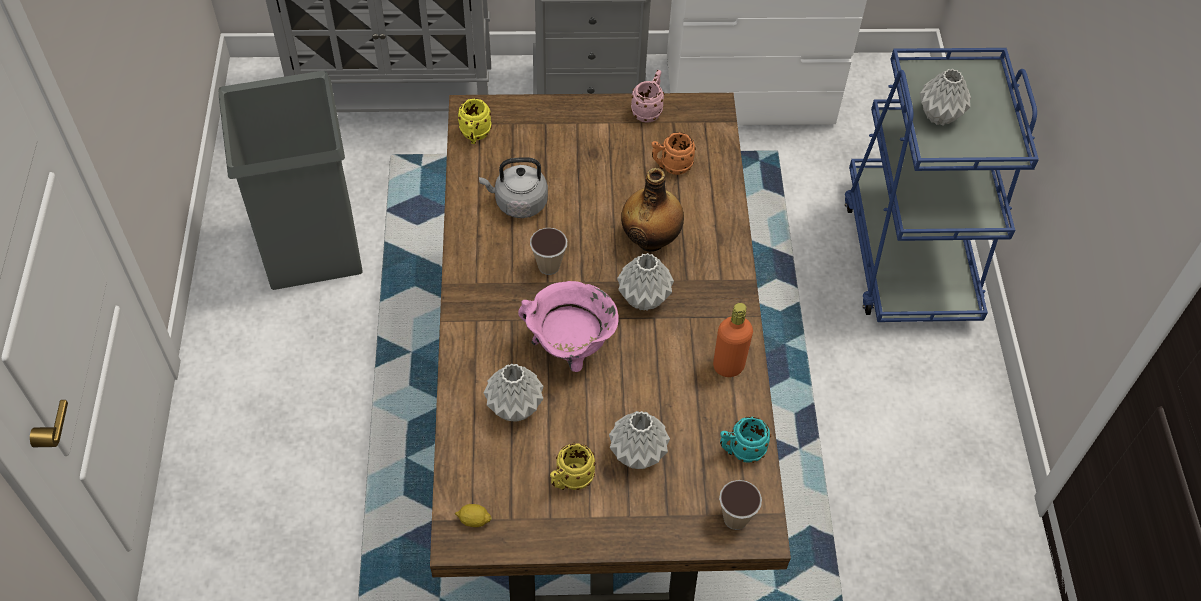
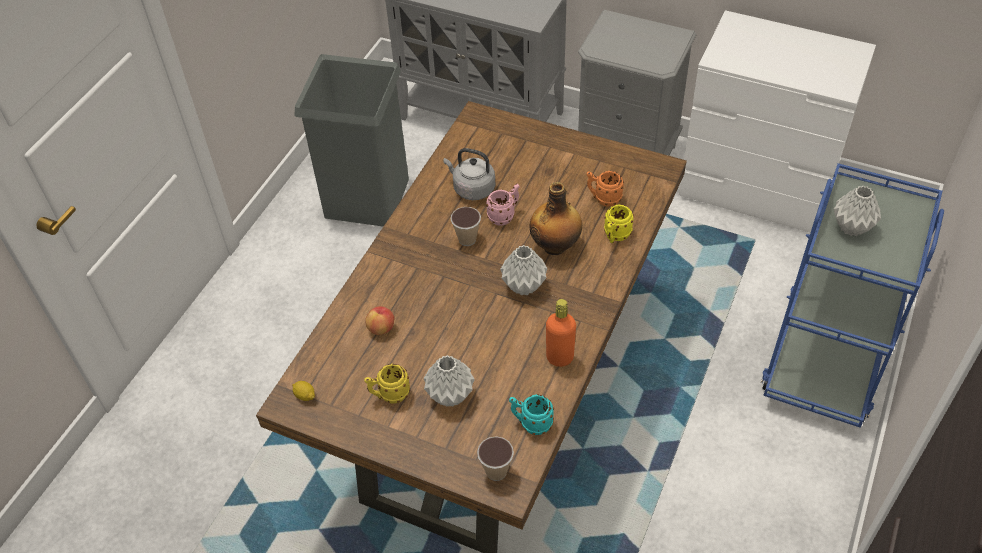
camera: 30 degrees right, 5 degrees down
yellow mug [458,98,492,144] -> yellow mug moved to [604,204,634,243]
grey vase [484,363,544,422] -> apple [365,306,394,335]
pink cooking pot [518,281,618,372] -> none
pink mug [631,70,664,123] -> pink mug moved to [486,184,520,226]

